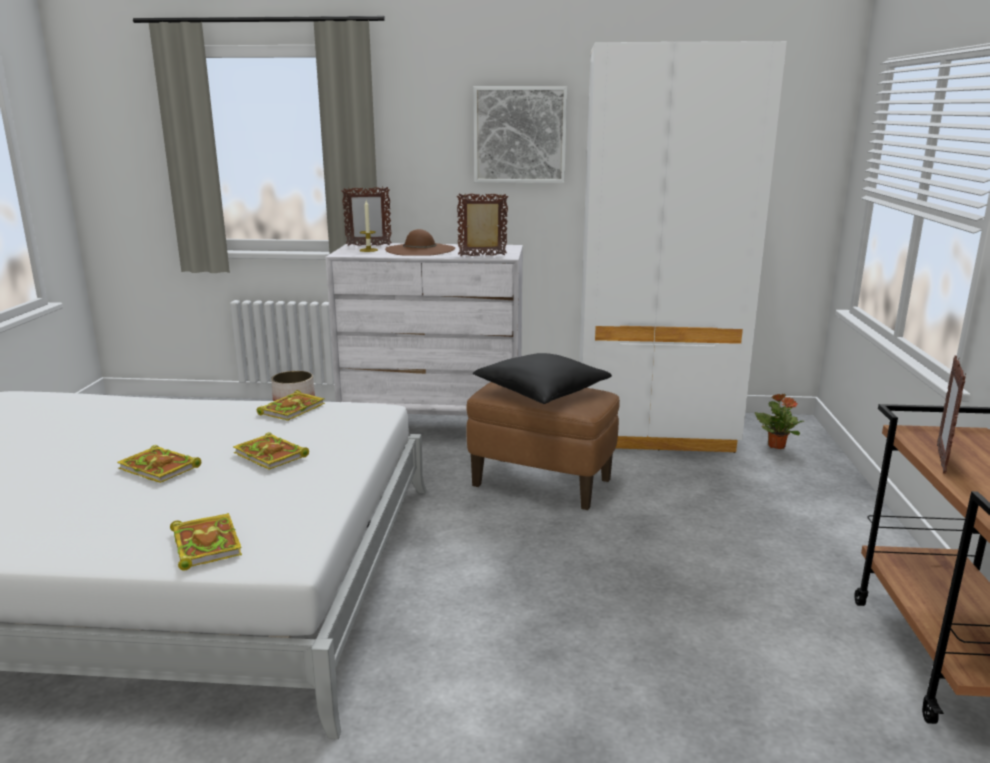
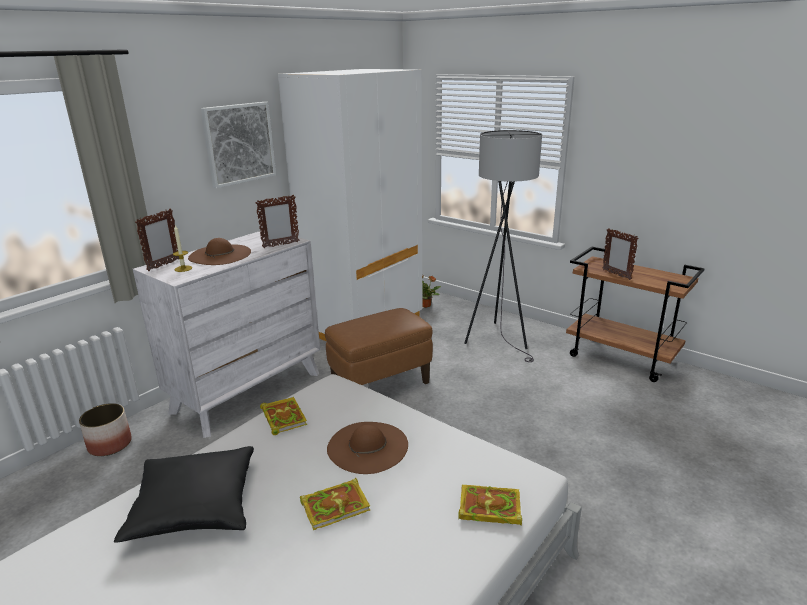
camera: 55 degrees left, 5 degrees up
book [233,432,309,470] -> brown hat [327,422,408,474]
picture frame [457,193,508,256] -> picture frame turned 150 degrees counterclockwise [256,195,299,248]
black pillow [473,353,612,404] -> black pillow moved to [114,446,254,543]
none -> grey floor lamp [464,130,542,362]

